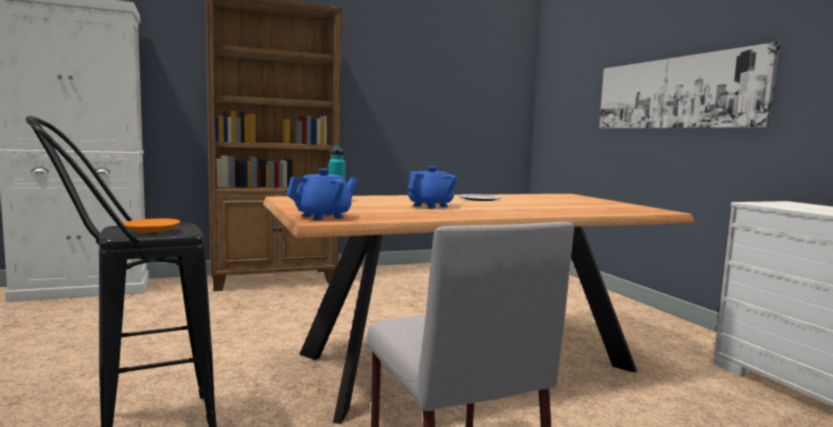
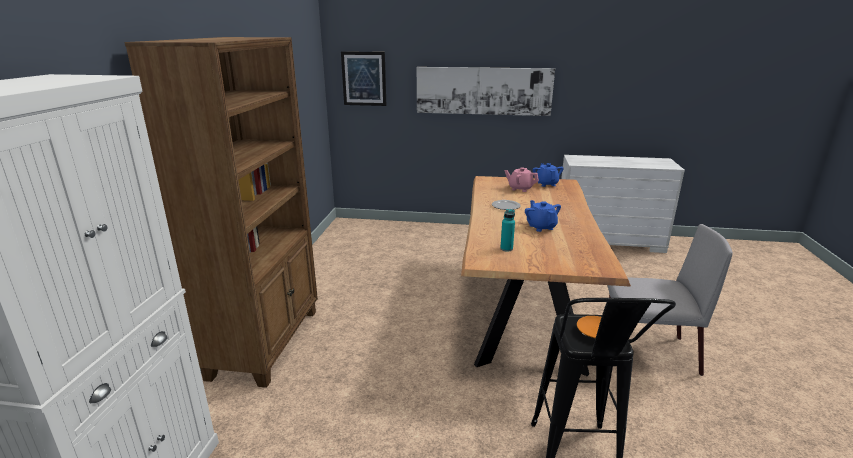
camera: 60 degrees left, 15 degrees up
blue teapot [286,168,358,220] -> blue teapot moved to [533,163,564,187]
none -> picture [341,51,386,106]
none -> pink teapot [504,167,539,192]

